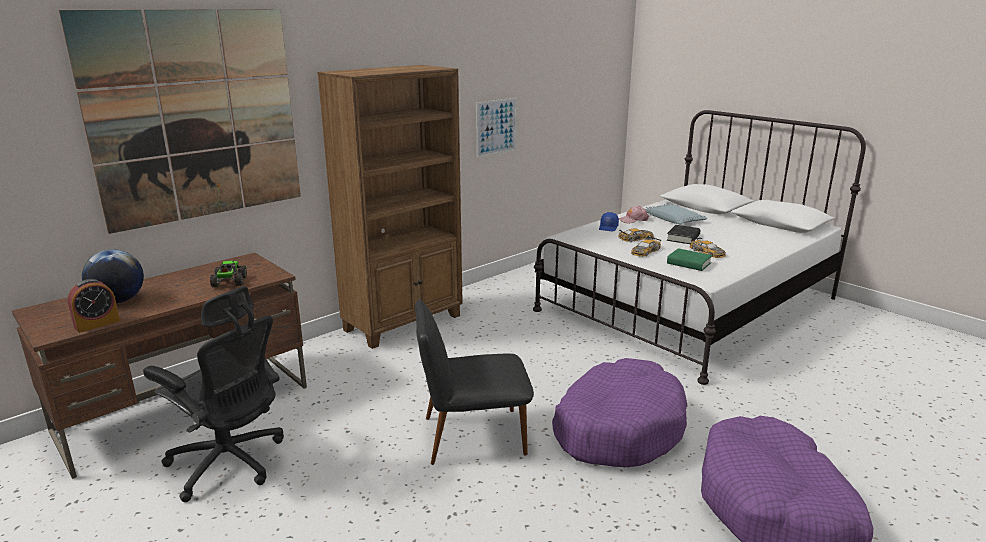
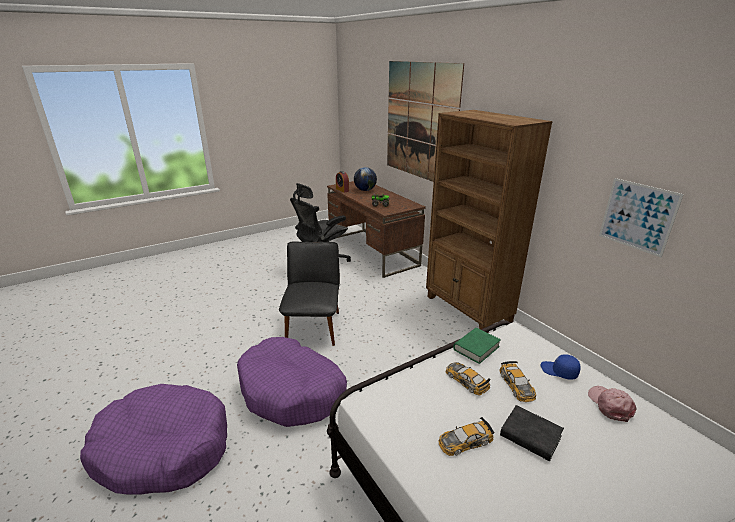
camera: 100 degrees right, 5 degrees up
blue pillow [644,204,707,224] -> none
green book [667,248,712,271] -> green book moved to [453,328,501,364]

